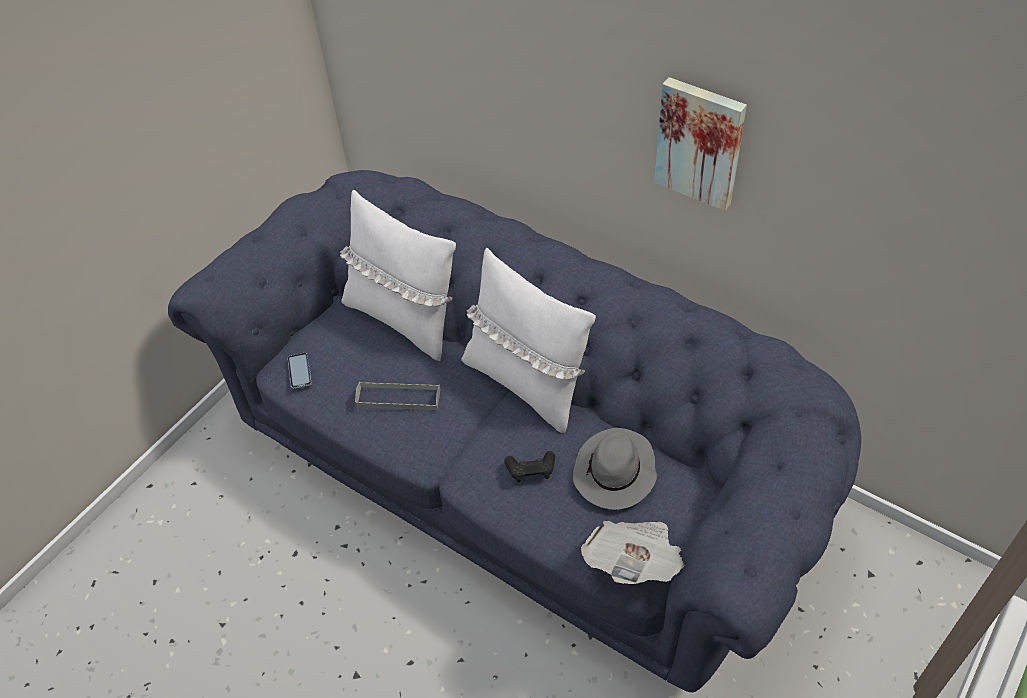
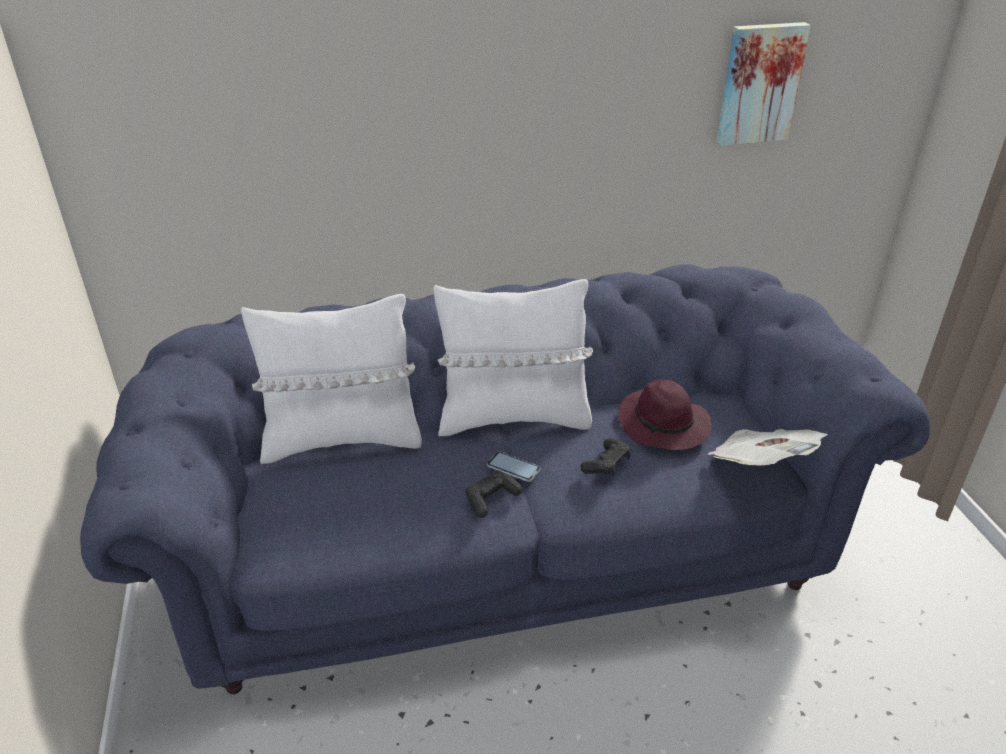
camera: 50 degrees left, 15 degrees down
phone [287,353,312,389] -> phone moved to [487,451,540,482]
grey tray [355,382,441,410] -> none
grey hat [573,428,657,510] -> purple hat [618,380,712,450]
picture [654,77,747,211] -> picture moved to [717,22,811,145]
none -> black game controller [466,470,522,518]

